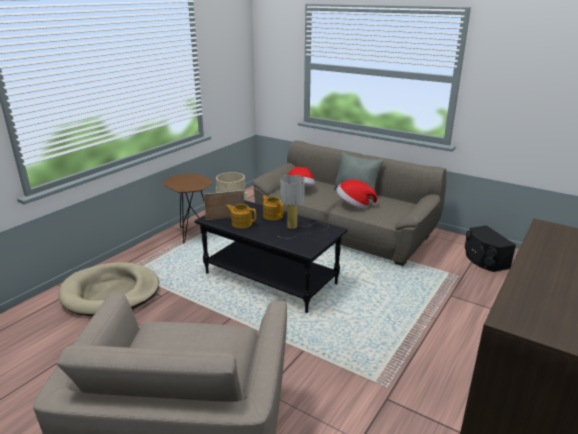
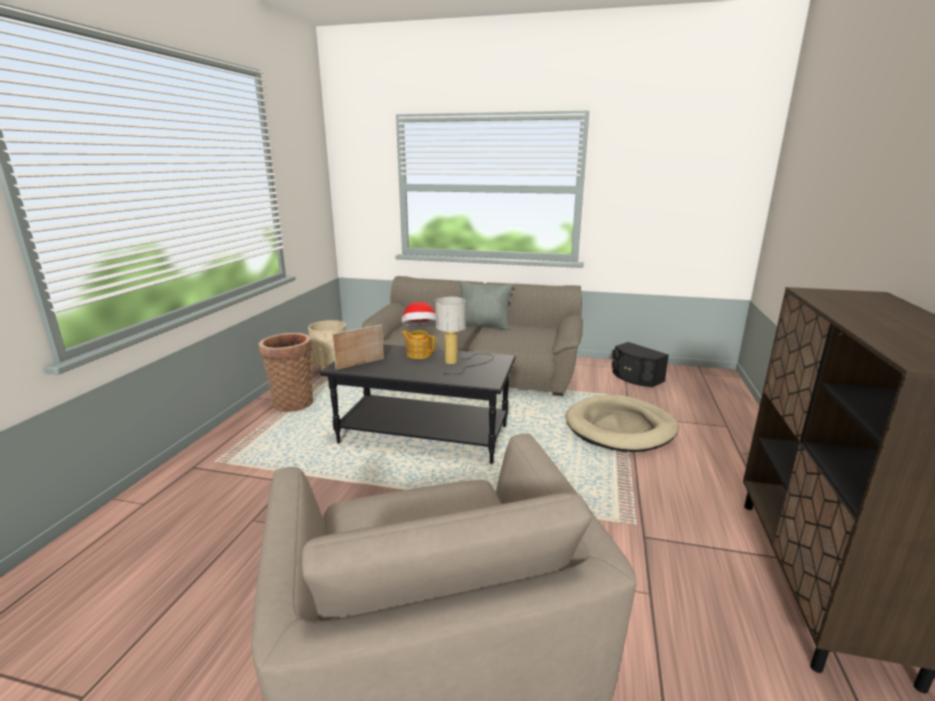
camera: 20 degrees left, 5 degrees down
beige dog bed [59,262,159,316] -> beige dog bed moved to [565,395,679,452]
brown side table [163,174,213,244] -> basket [259,333,313,412]
teapot [226,204,256,229] -> none
hat [336,180,377,209] -> none

